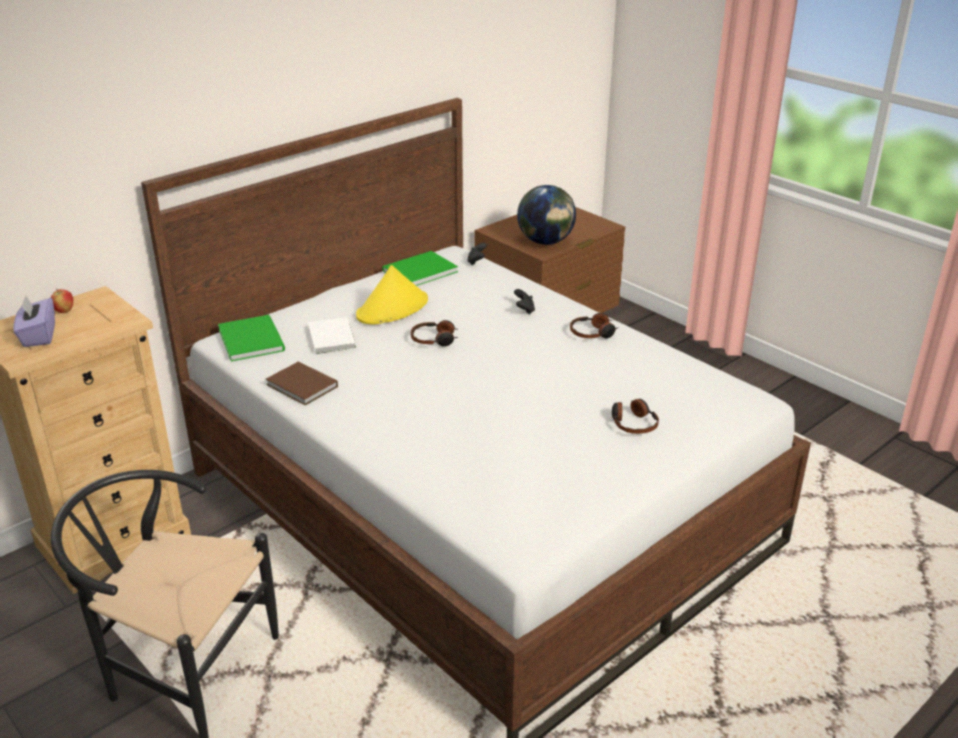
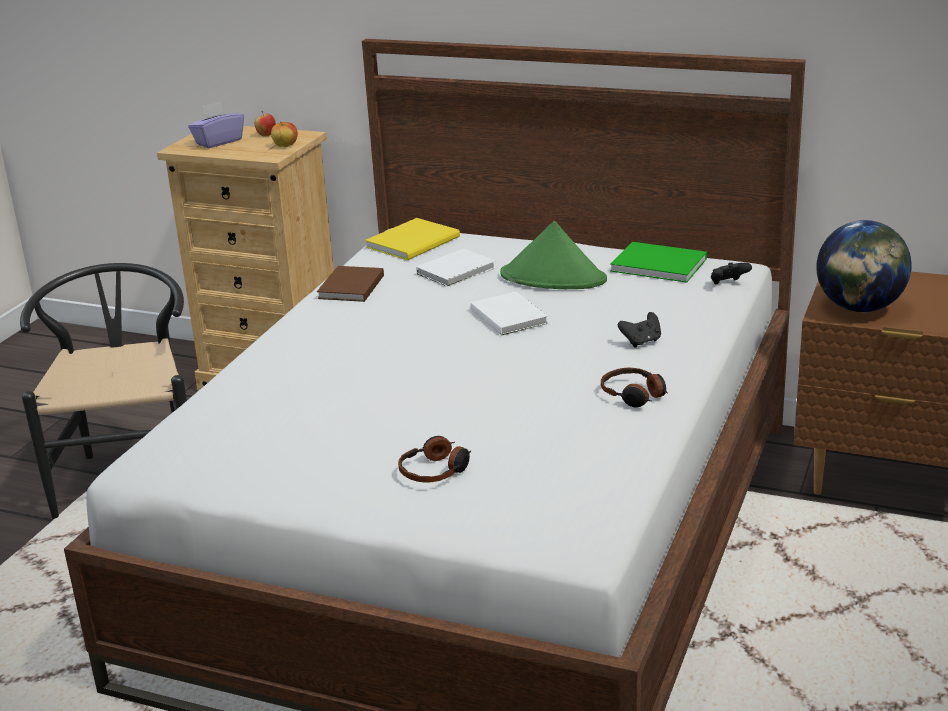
camera: 65 degrees right, 5 degrees down
green book [218,315,285,361] -> yellow book [365,218,460,260]
yellow hat [356,265,428,324] -> green hat [500,221,607,289]
headphones [411,320,459,346] -> white book [471,292,548,336]
none -> apple [271,122,298,147]

